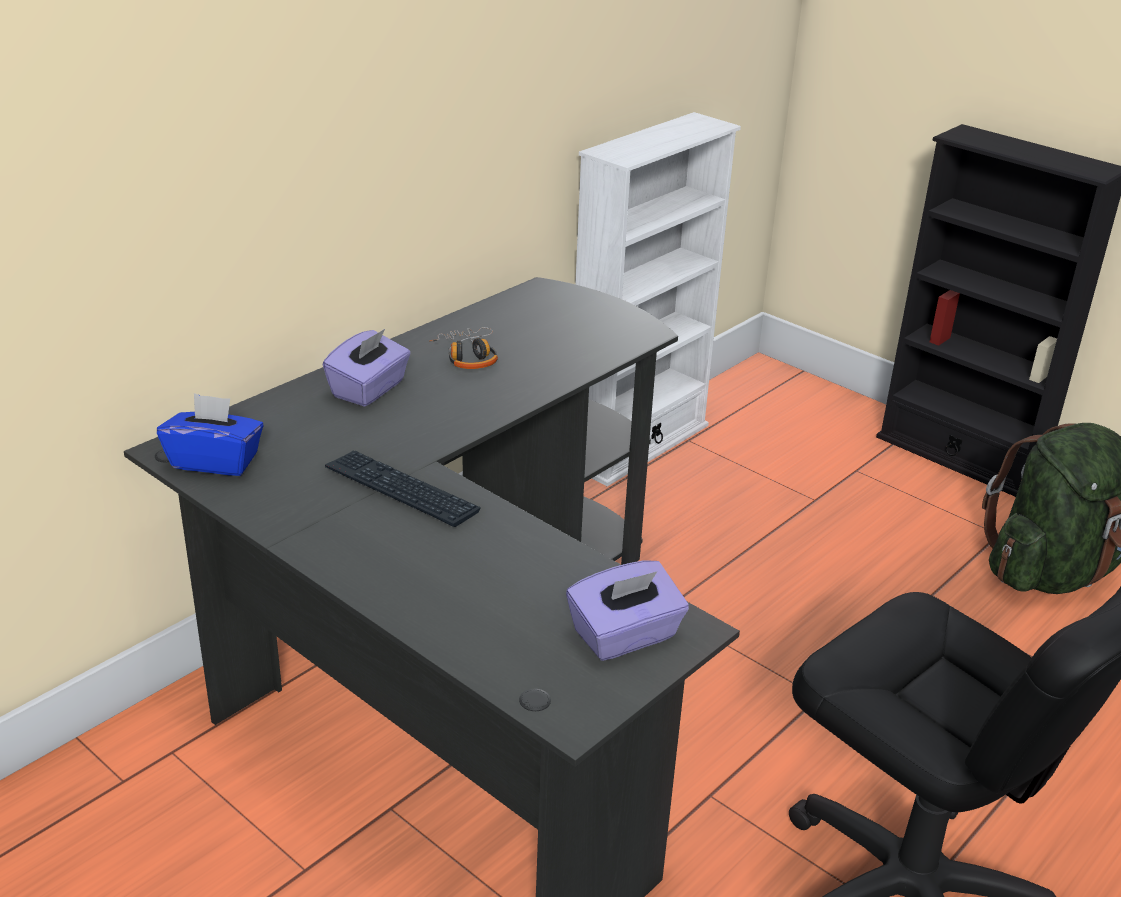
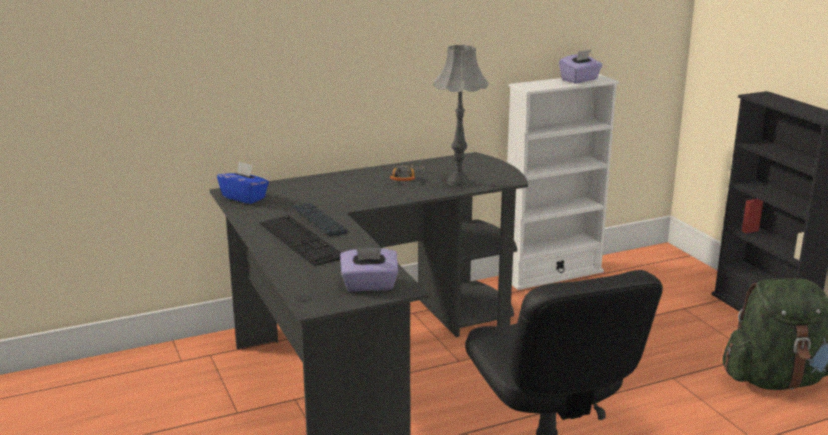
camera: 25 degrees right, 10 degrees down
purple tissue box [323,329,411,407] -> purple tissue box moved to [559,50,602,83]
none -> keyboard [259,215,341,266]
none -> grey table lamp [433,45,489,187]

